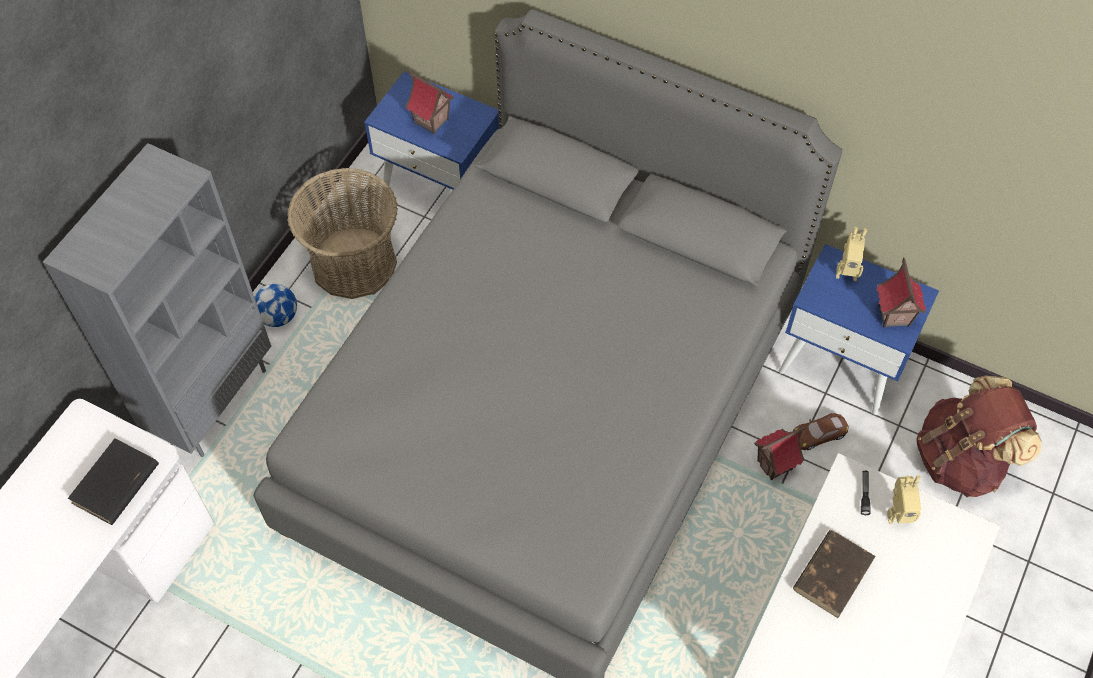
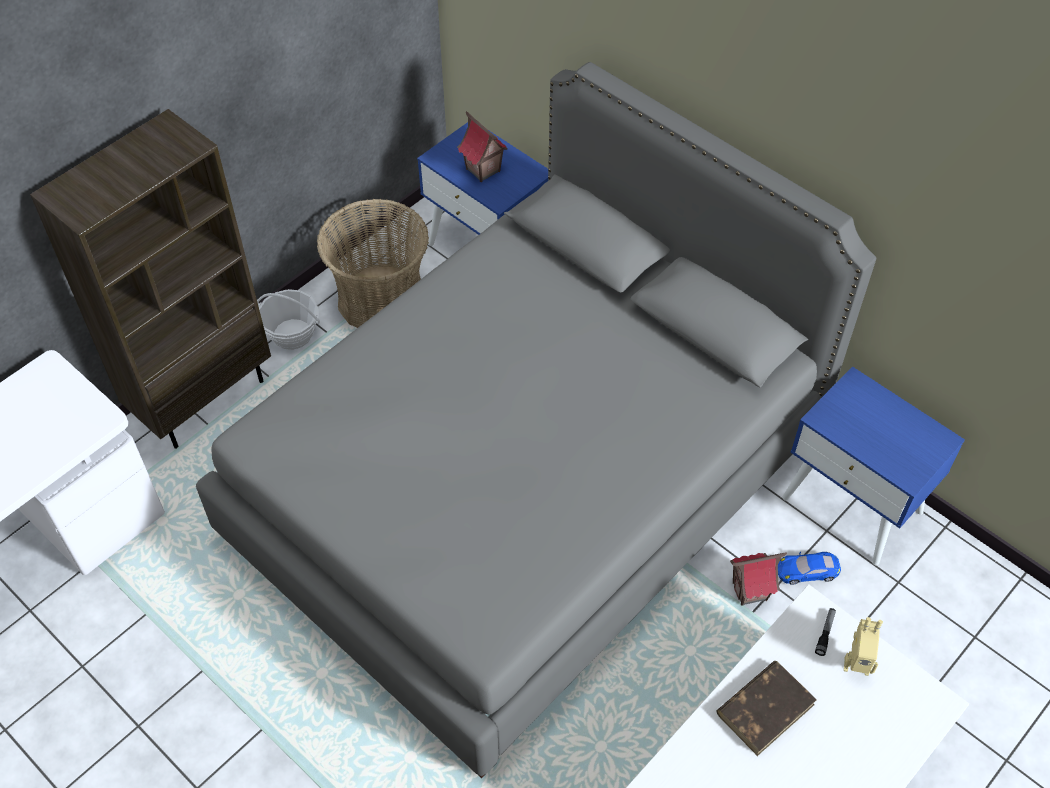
camera: 15 degrees right, 5 degrees down
grey bookcase [43,143,271,457] -> brown bookcase [30,109,271,449]
black book [67,438,159,525] -> none
football [255,284,297,327] -> basket [257,289,320,350]
brown toy car [792,413,849,450] -> blue toy car [778,552,841,585]
toy robot [836,227,867,281] -> none
toy house [876,258,926,328] -> none
brown backpack [916,376,1042,497] -> none

